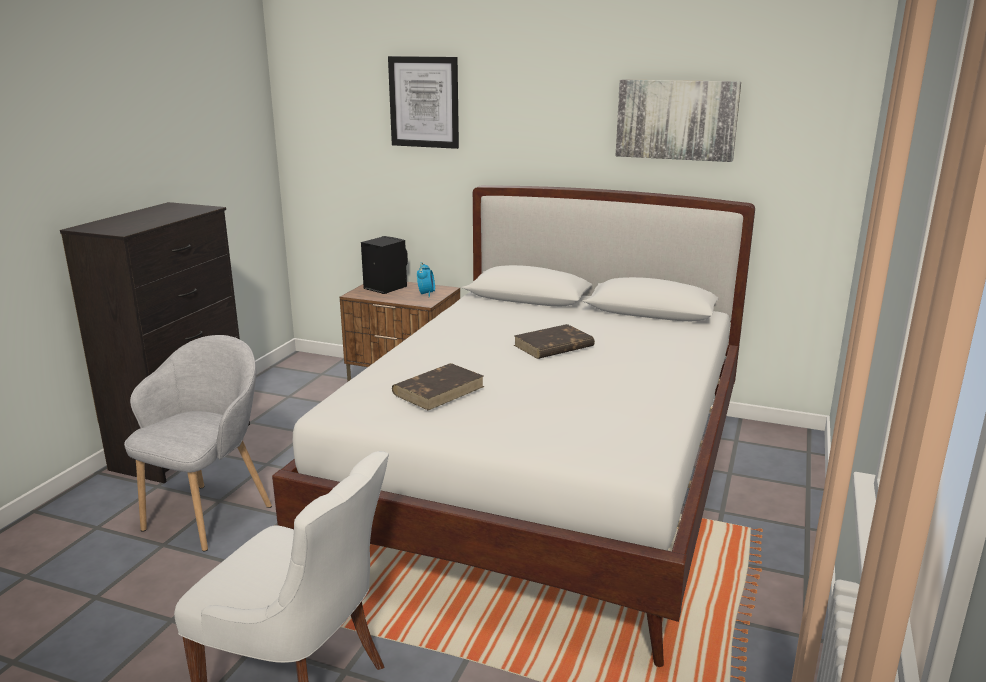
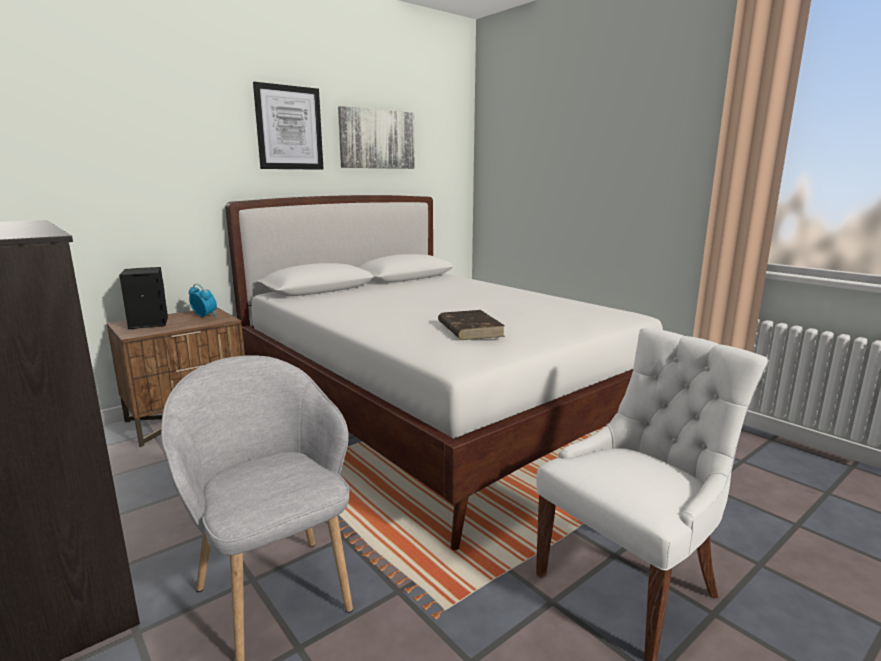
camera: 60 degrees left, 5 degrees down
picture [388,56,459,149] -> picture moved to [253,82,323,170]
brown book [514,324,595,359] -> none

